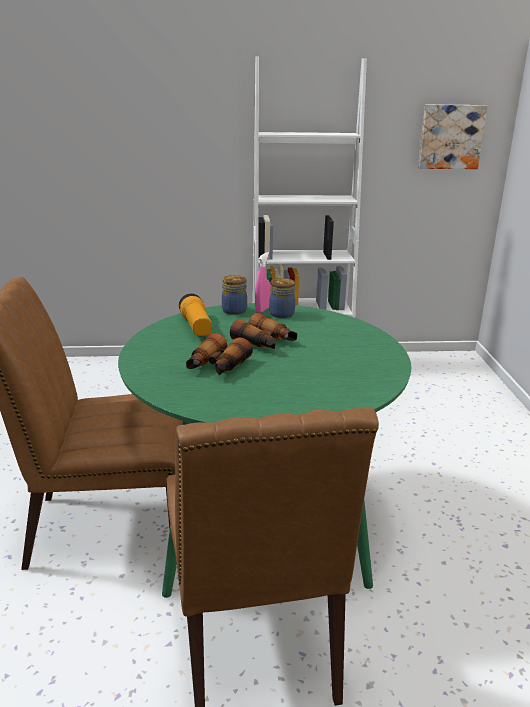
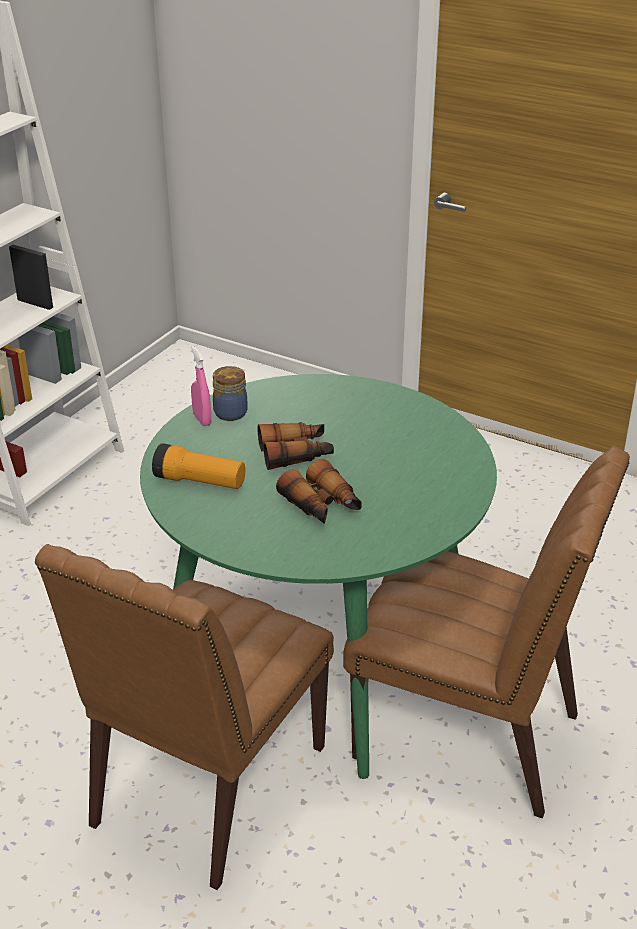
camera: 55 degrees left, 10 degrees up
jar [222,275,247,315] -> none
picture [418,104,487,169] -> none

